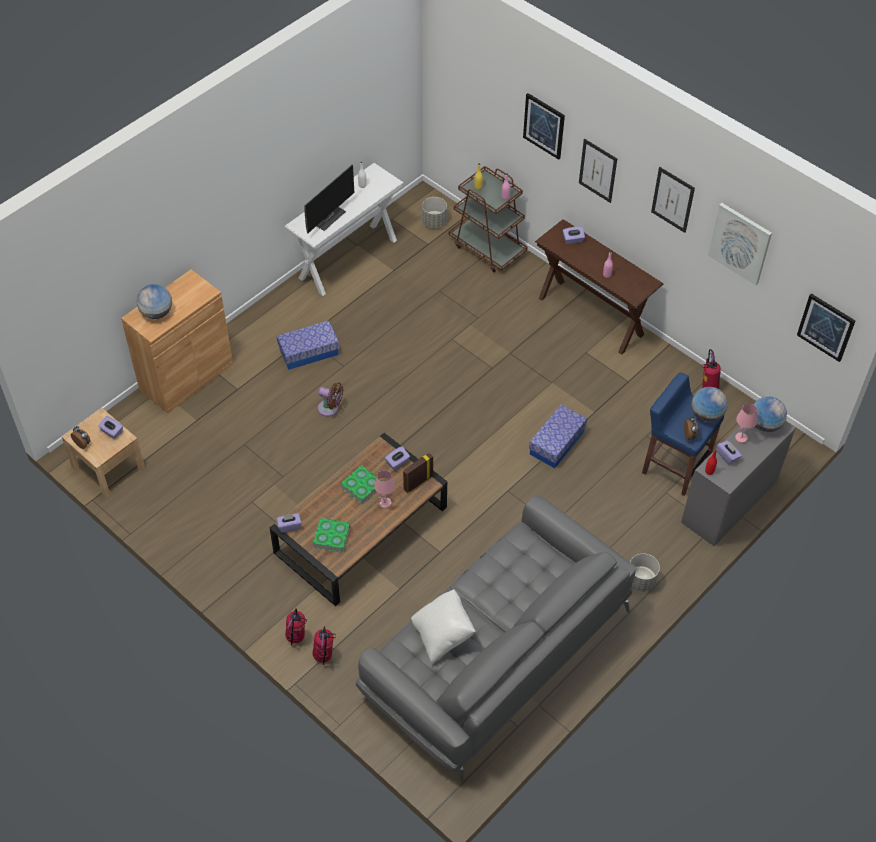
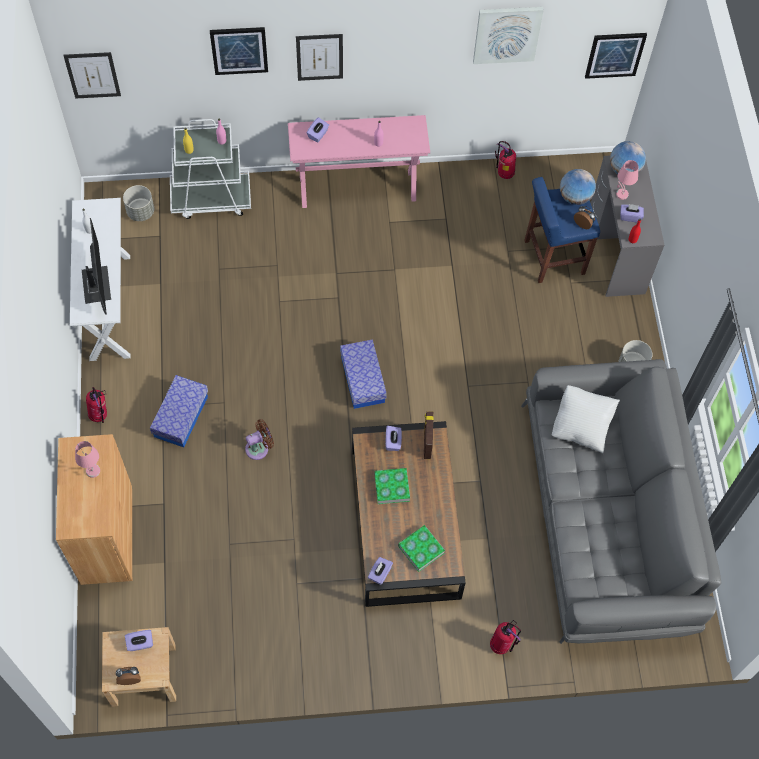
camera: 50 degrees left, 10 degrees up
globe [137,284,172,319] -> none
fire extinguisher [285,609,307,645] -> fire extinguisher moved to [86,387,107,423]
pink table lamp [374,470,395,509] -> pink table lamp moved to [75,441,100,478]
white pillow [411,589,476,664] -> white pillow moved to [552,385,620,453]
brown cart [449,166,527,272] -> white cart [170,119,251,219]
storage box [529,405,587,468] -> storage box moved to [340,339,387,409]
brown console table [535,219,663,355] -> pink console table [288,115,430,208]
picture [651,167,695,233] -> picture moved to [63,52,121,99]

